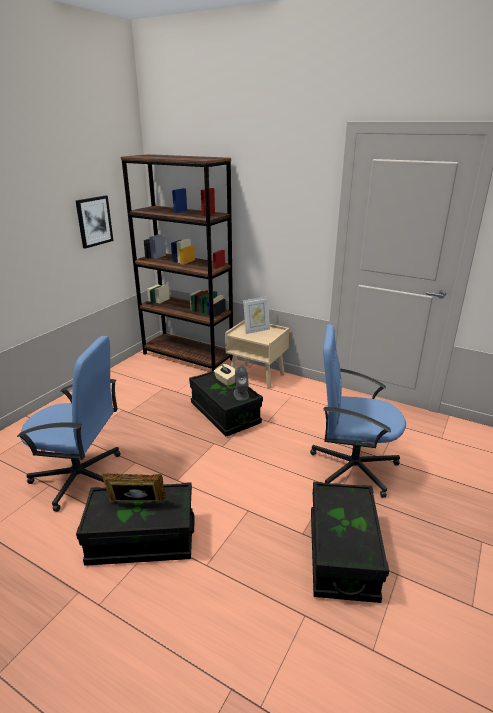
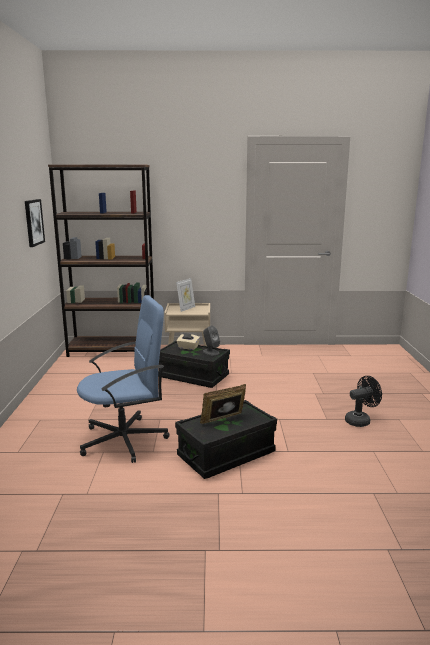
camera: 30 degrees left, 10 degrees down
blue office chair [310,325,406,498] -> none
black storage box [311,482,389,603] -> black fan [345,376,382,427]

